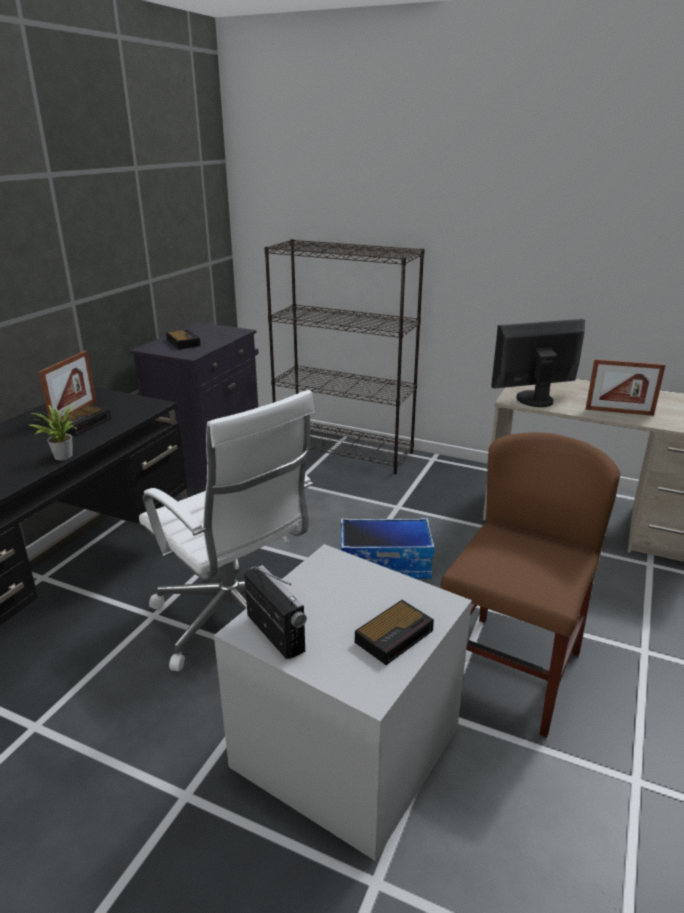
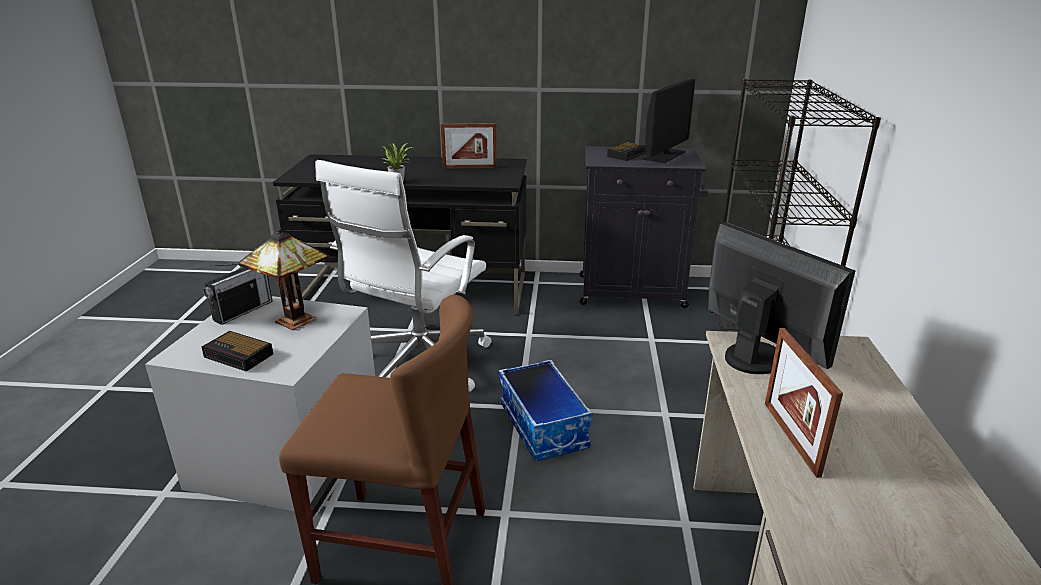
camera: 70 degrees right, 0 degrees up
alarm clock [59,405,111,436] -> none
none -> table lamp [239,229,329,330]
none -> monitor [643,79,695,163]

